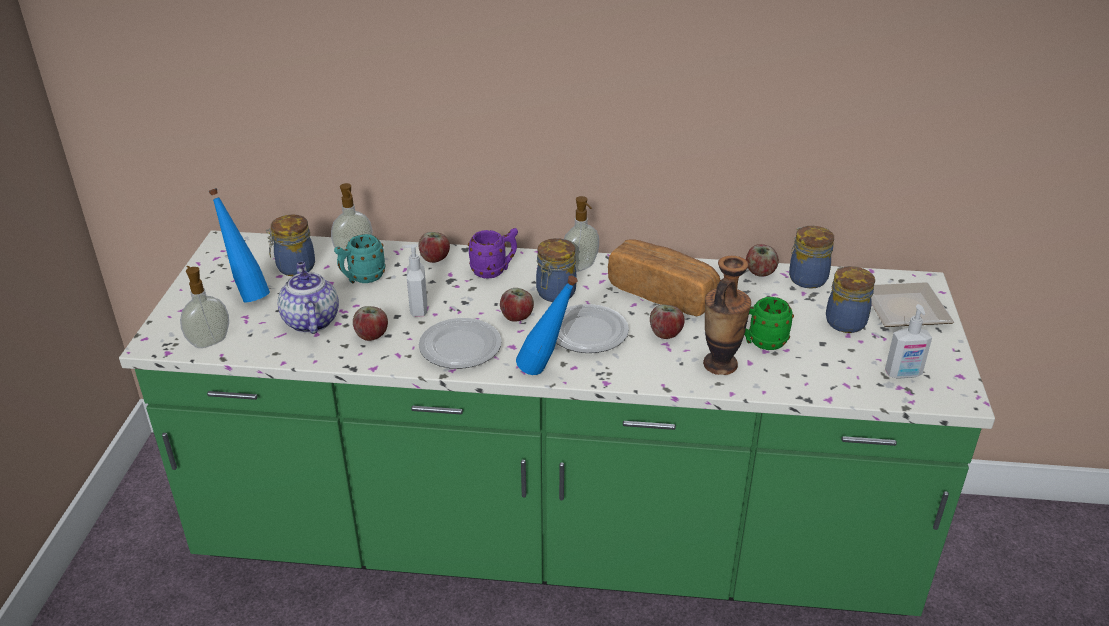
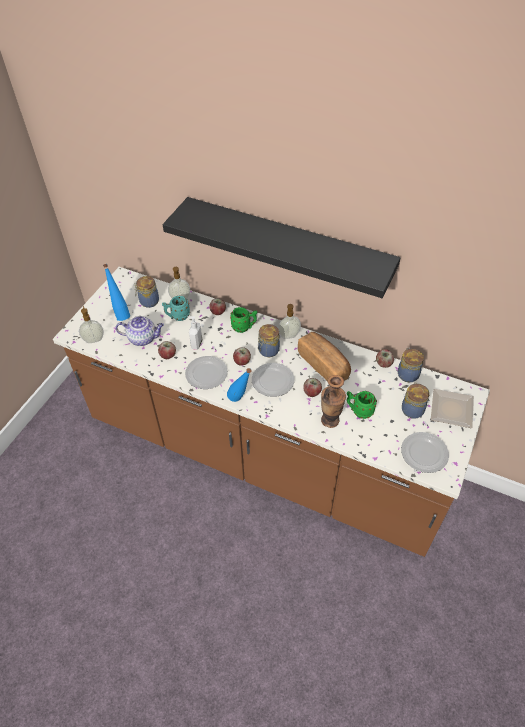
camera: 20 degrees right, 15 degrees up
green counter [119,230,995,616] -> brown counter [53,267,490,557]
teapot [278,262,339,334] -> teapot turned 90 degrees clockwise [115,316,164,346]
purple mug [468,228,518,278] -> green mug [230,307,257,333]
soap dispenser [885,304,932,379] -> plate [401,432,449,473]
none -> black shelf [163,197,401,298]

